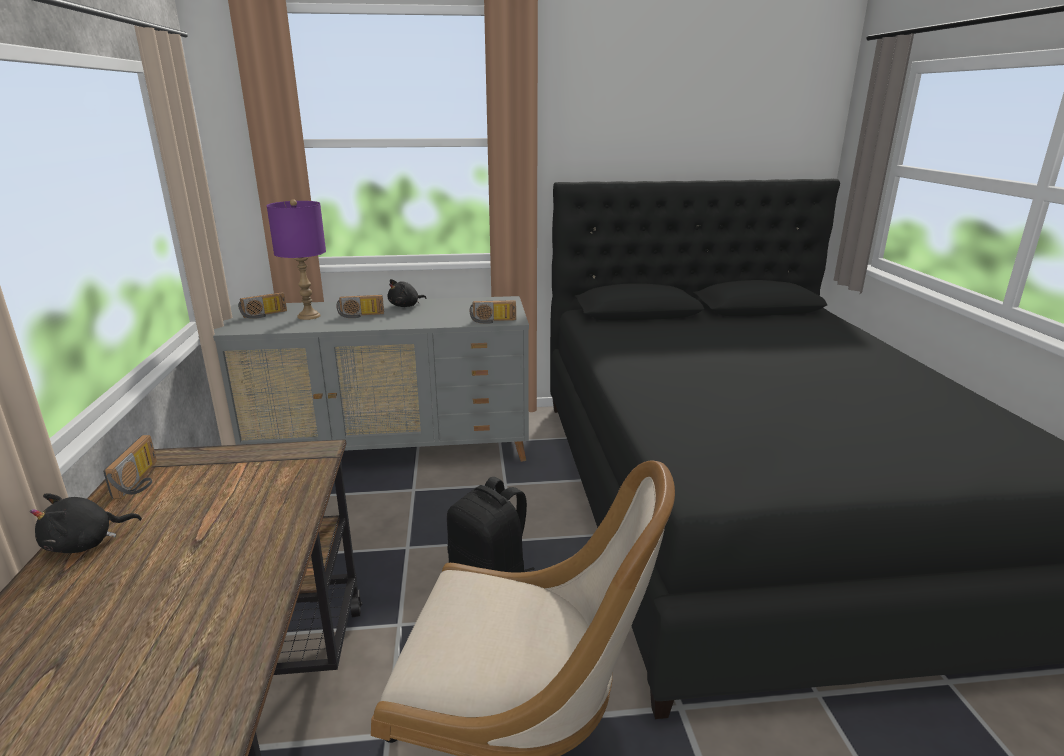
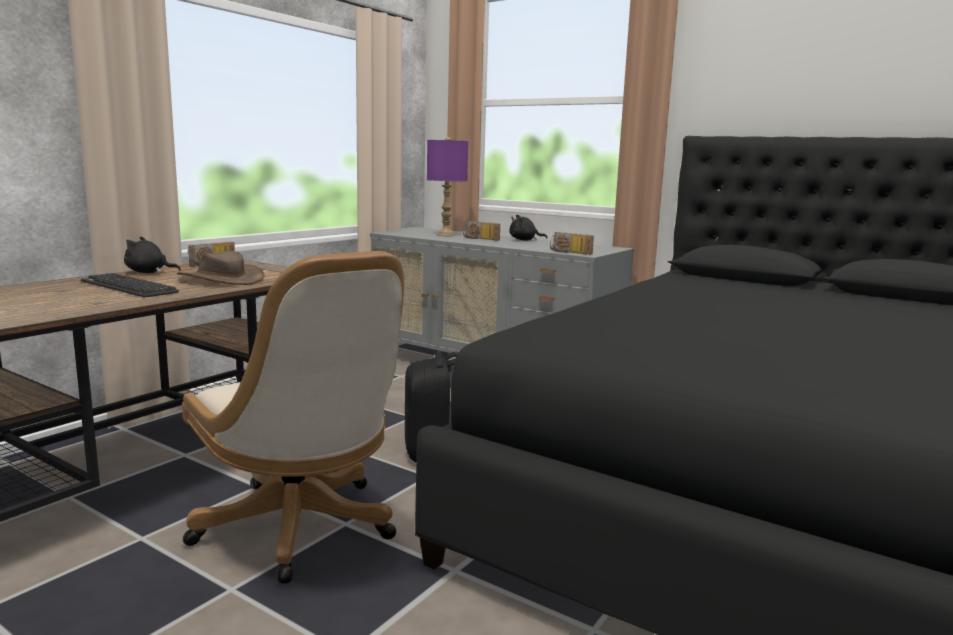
camera: 40 degrees right, 10 degrees down
radio [238,292,287,319] -> none
none -> keyboard [81,273,179,297]
none -> brown hat [177,251,265,285]

